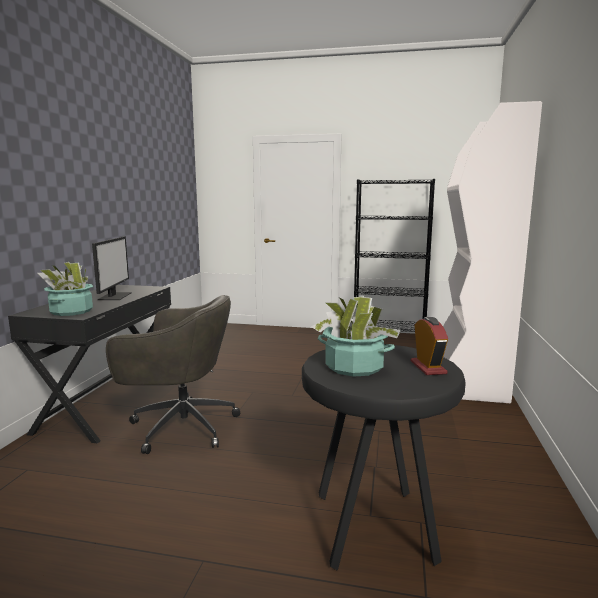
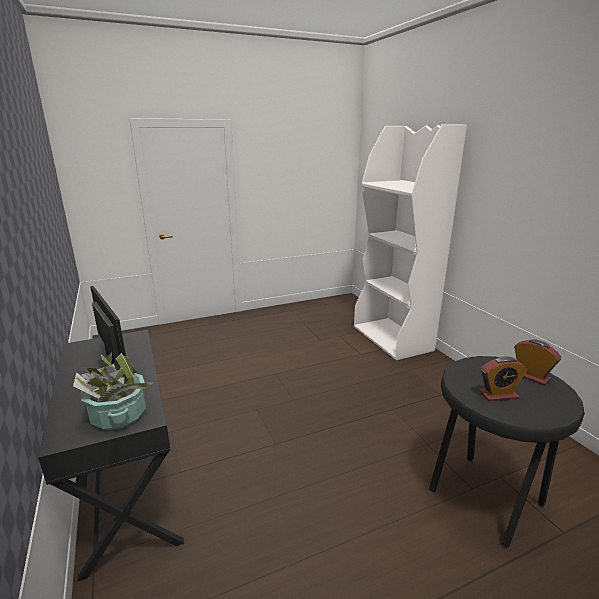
camera: 35 degrees left, 10 degrees up
grey office chair [106,295,240,454] -> none
potted plant [311,296,401,377] -> alarm clock [479,356,528,401]
black bookcase [354,179,435,332] -> none

